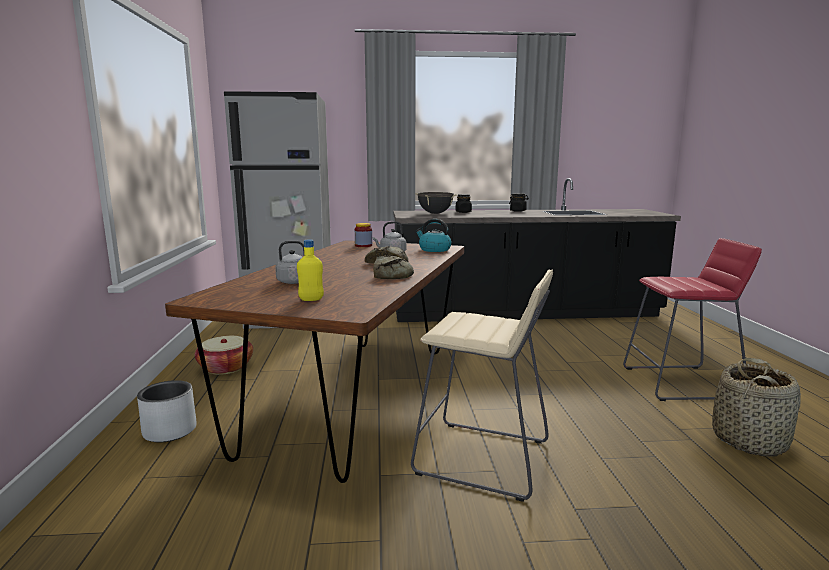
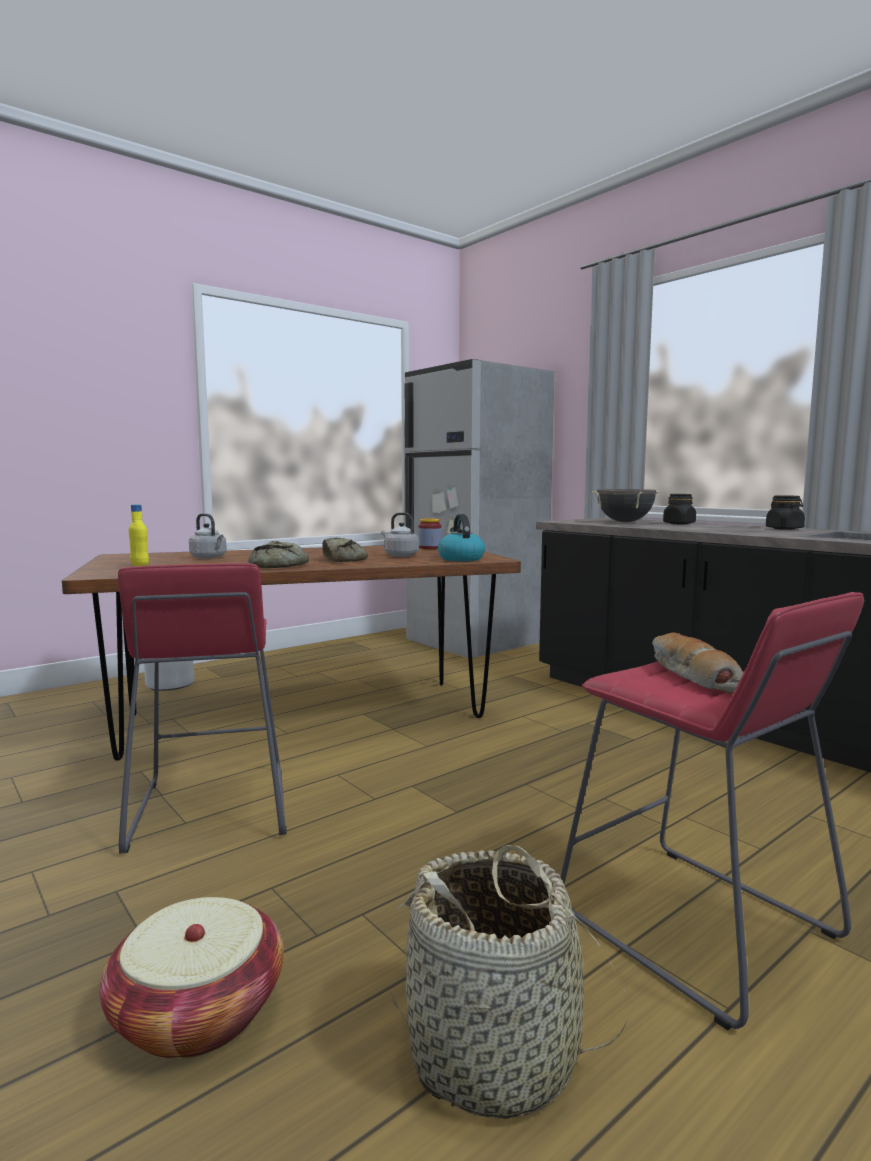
camera: 55 degrees right, 5 degrees down
basket [195,336,253,375] -> basket moved to [99,897,284,1059]
beige stool [411,270,553,502] -> red stool [118,563,287,854]
none -> bread [652,633,743,694]

